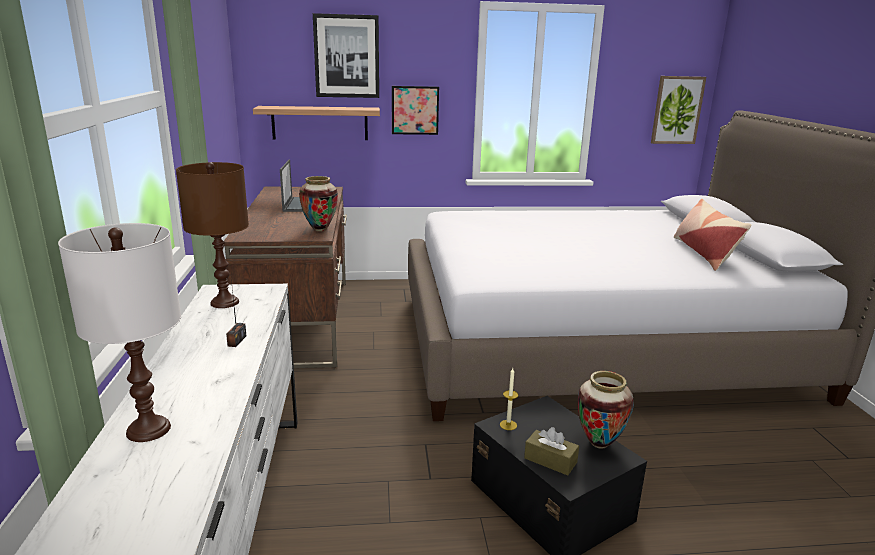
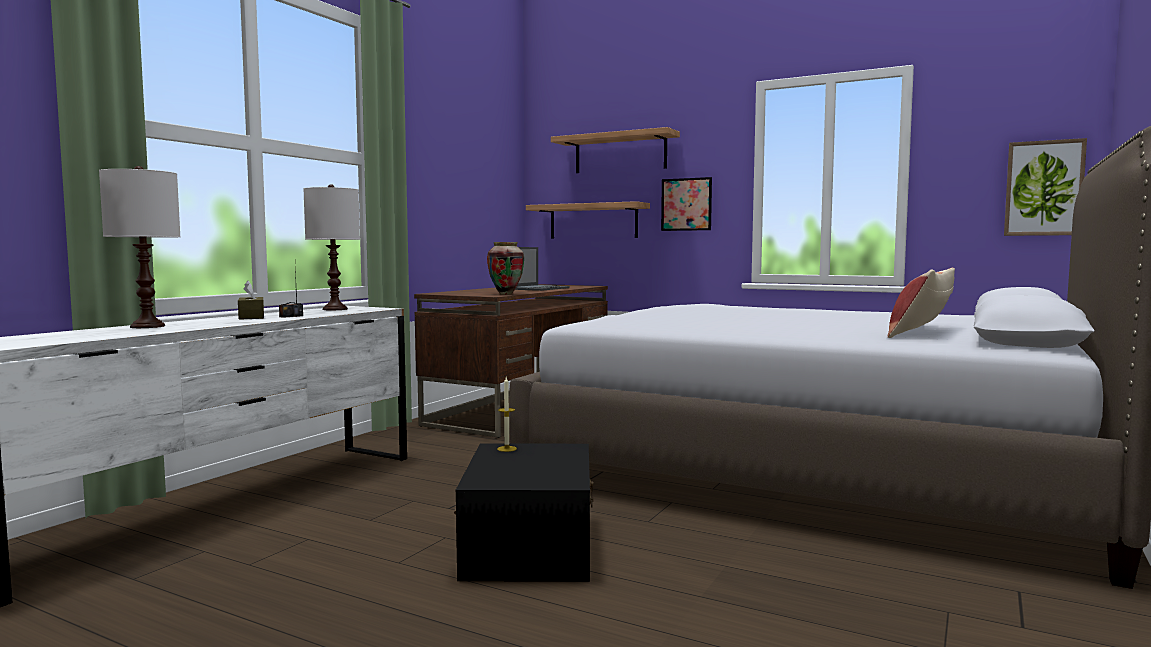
camera: 35 degrees right, 15 degrees down
brown table lamp [176,162,249,308] -> white table lamp [303,184,360,310]
picture [313,13,379,98] -> shelf [551,127,680,173]
brown tissue box [524,427,579,476] -> brown tissue box moved to [238,281,264,320]
vase [578,371,634,449] -> none

